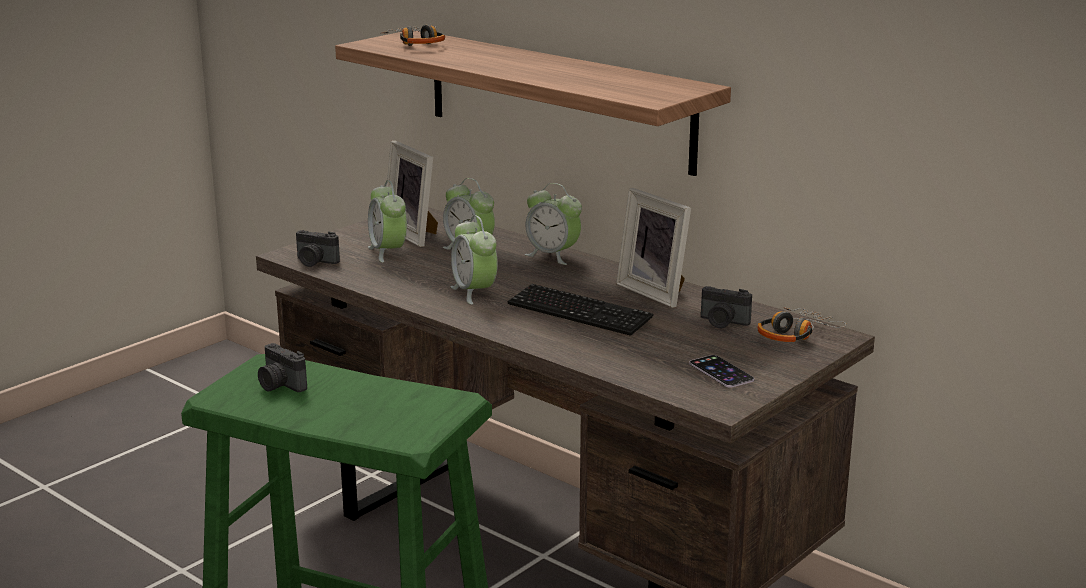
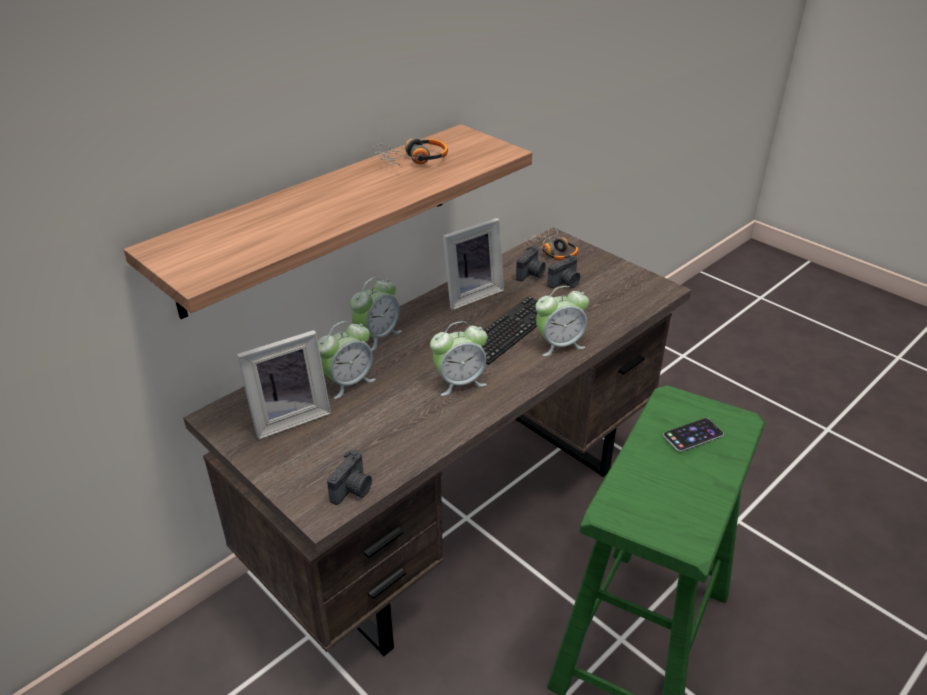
camera: 85 degrees left, 15 degrees up
camera [258,343,307,392] -> camera moved to [547,255,580,288]
alarm clock [368,180,407,263] -> alarm clock moved to [535,286,589,356]
headphones [381,24,445,46] -> headphones moved to [373,138,448,167]
phone [689,355,754,388] -> phone moved to [663,418,724,452]

